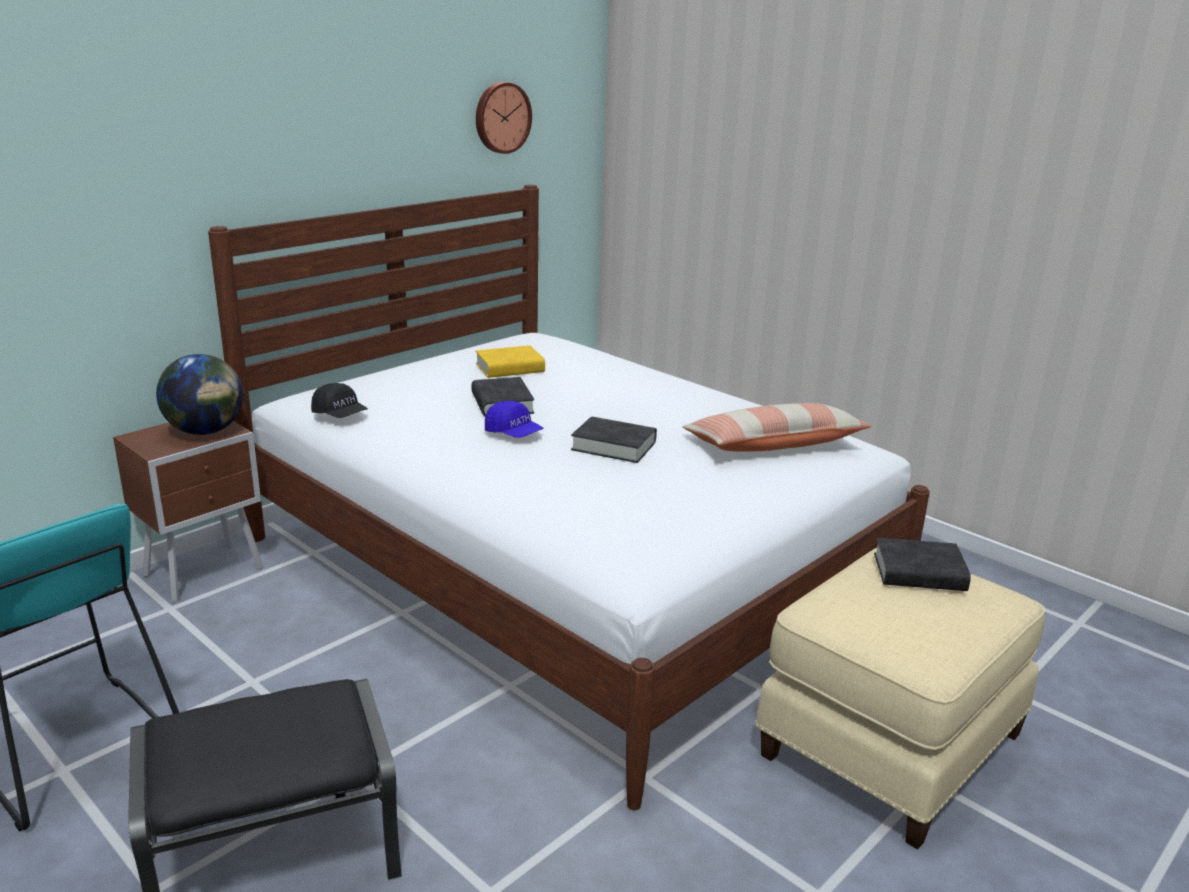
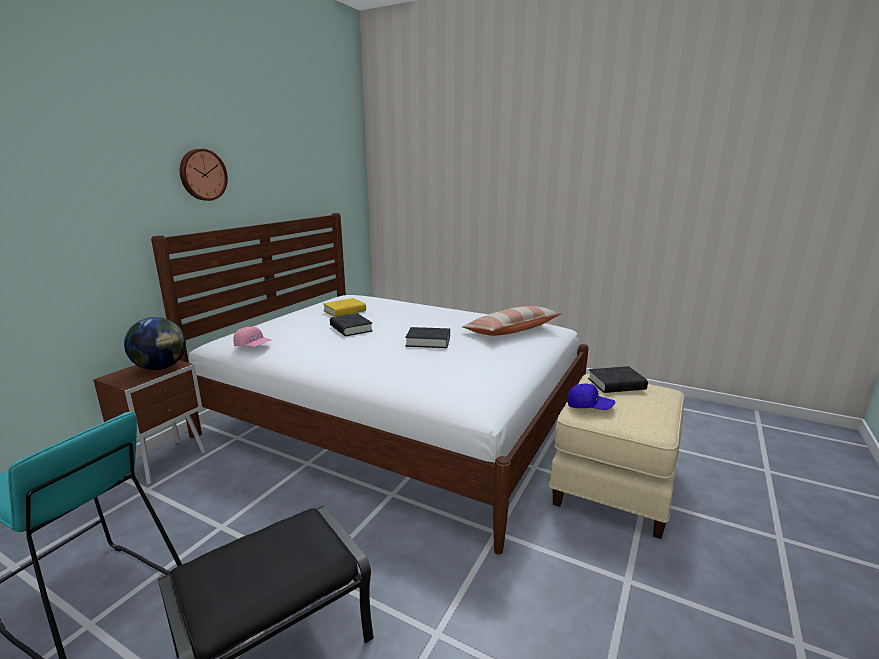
camera: 15 degrees left, 5 degrees down
black cap [311,383,368,418] -> pink cap [233,327,271,347]
wall clock [476,82,532,154] -> wall clock moved to [180,149,228,201]
blue cap [485,401,544,438] -> blue cap moved to [567,384,615,410]

